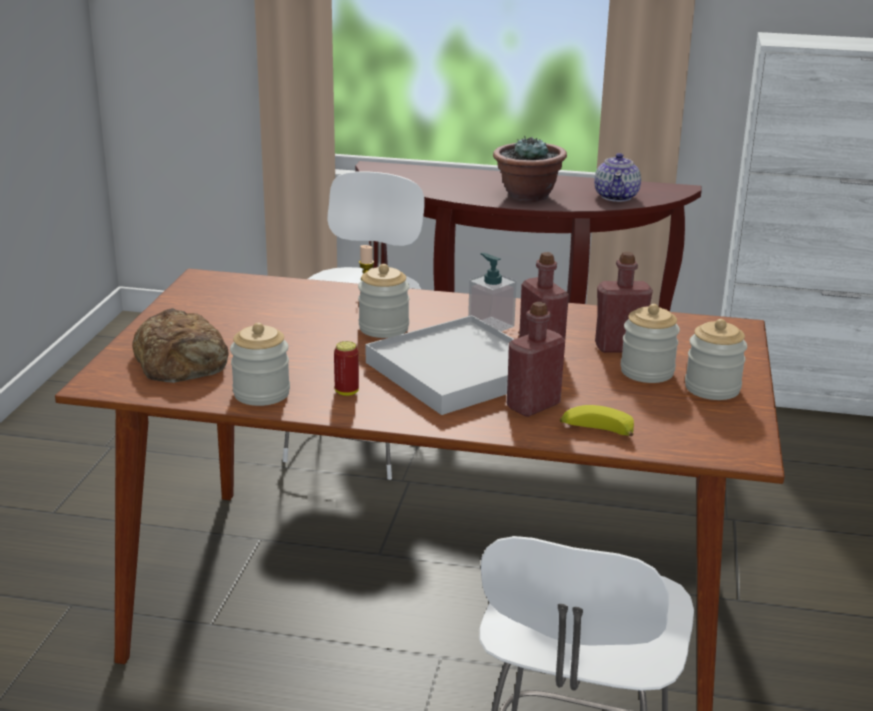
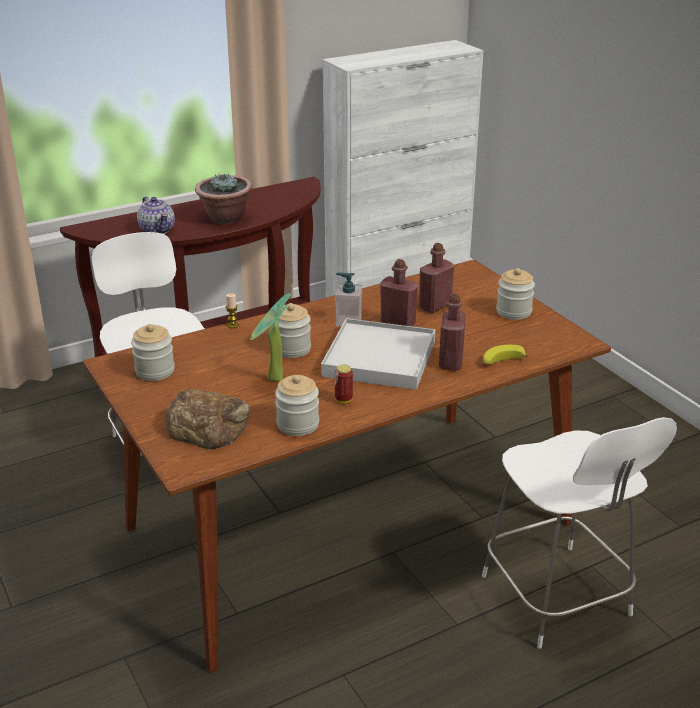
camera: 40 degrees left, 5 degrees up
teapot [594,153,641,202] -> teapot moved to [137,196,175,234]
jar [621,304,680,383] -> jar moved to [131,324,175,381]
none -> potted plant [250,293,291,382]

